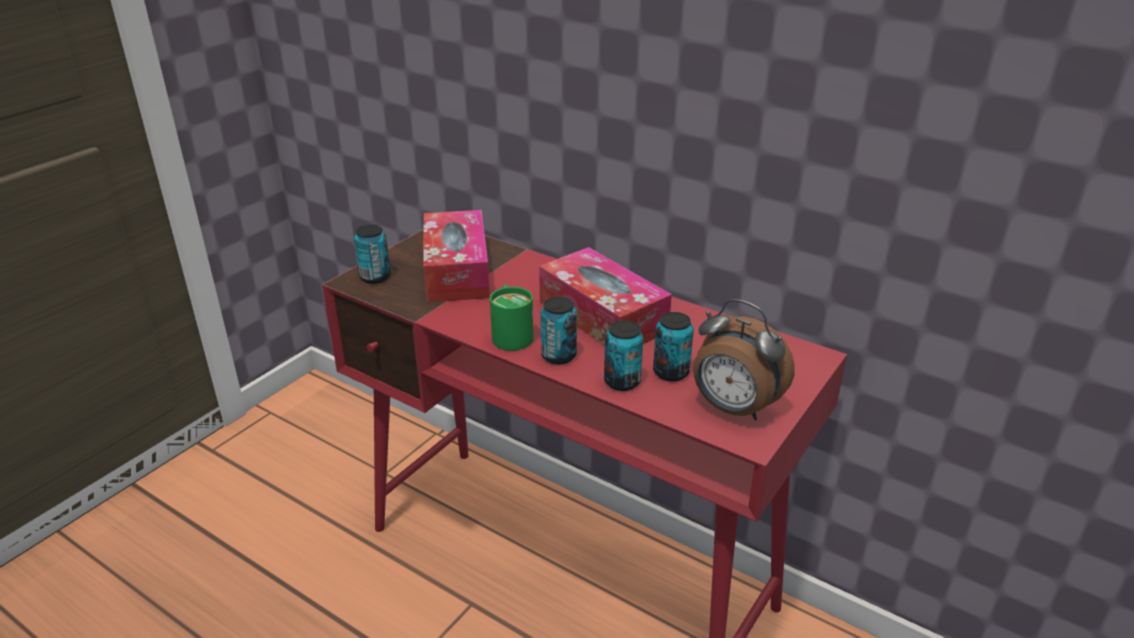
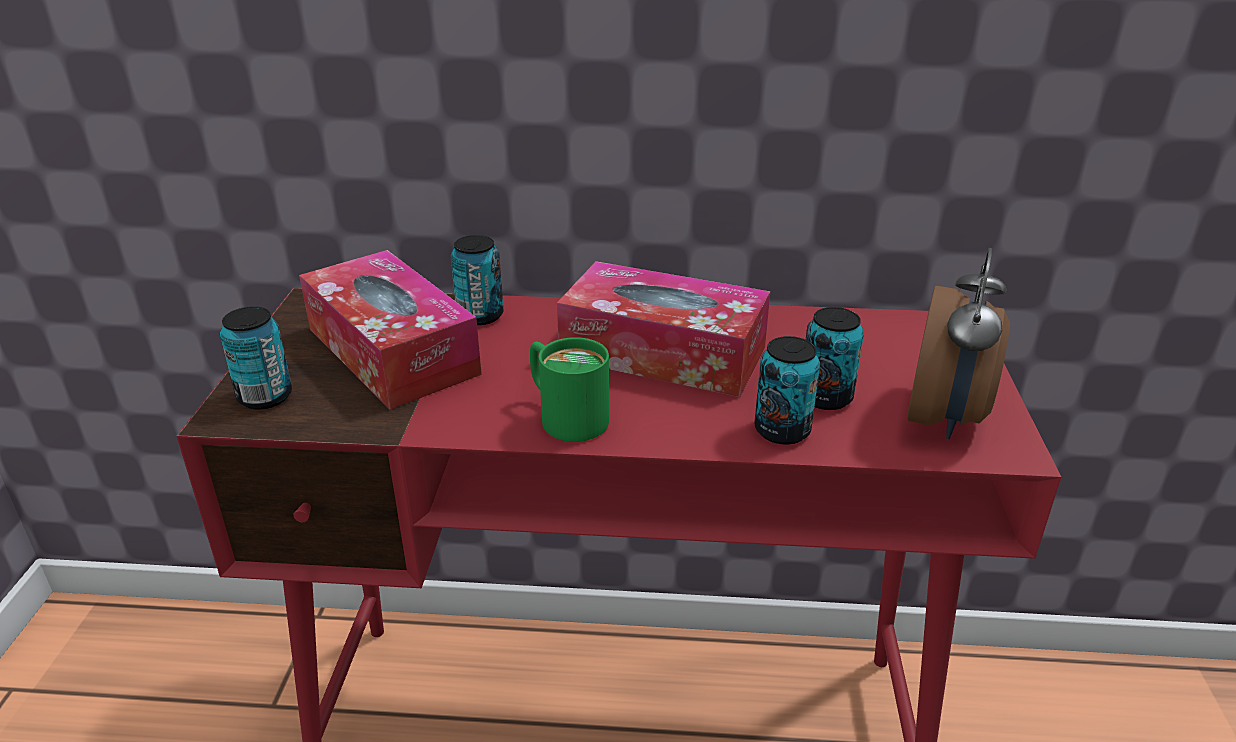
camera: 30 degrees left, 0 degrees up
can [540,297,577,364] -> can moved to [451,235,504,325]
alarm clock [693,299,795,420] -> alarm clock turned 75 degrees counterclockwise [907,248,1010,439]

